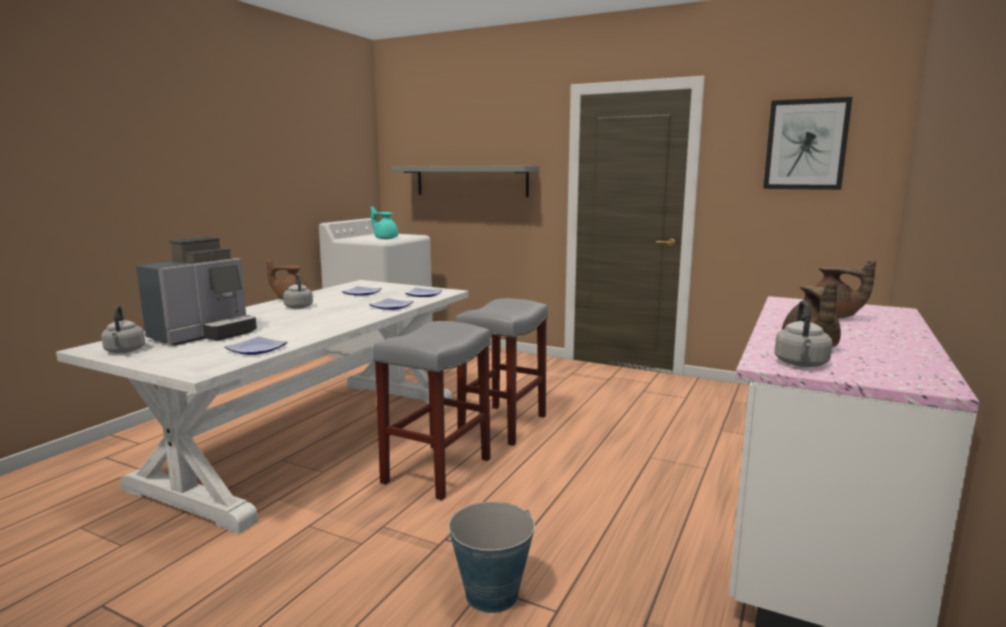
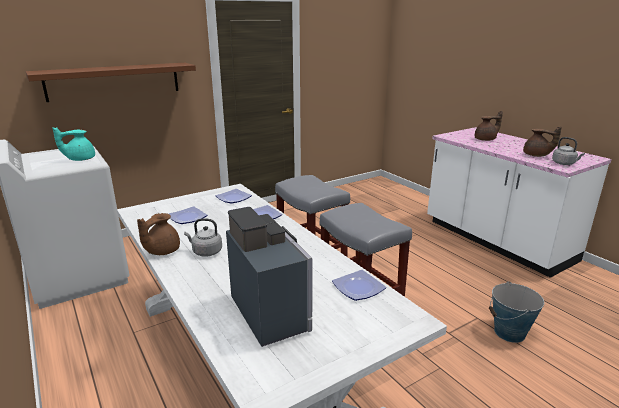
camera: 60 degrees left, 10 degrees up
grey kettle [101,305,145,353] -> none
grey shelf [391,166,539,197] -> brown shelf [26,63,196,102]
picture [763,97,852,190] -> none

